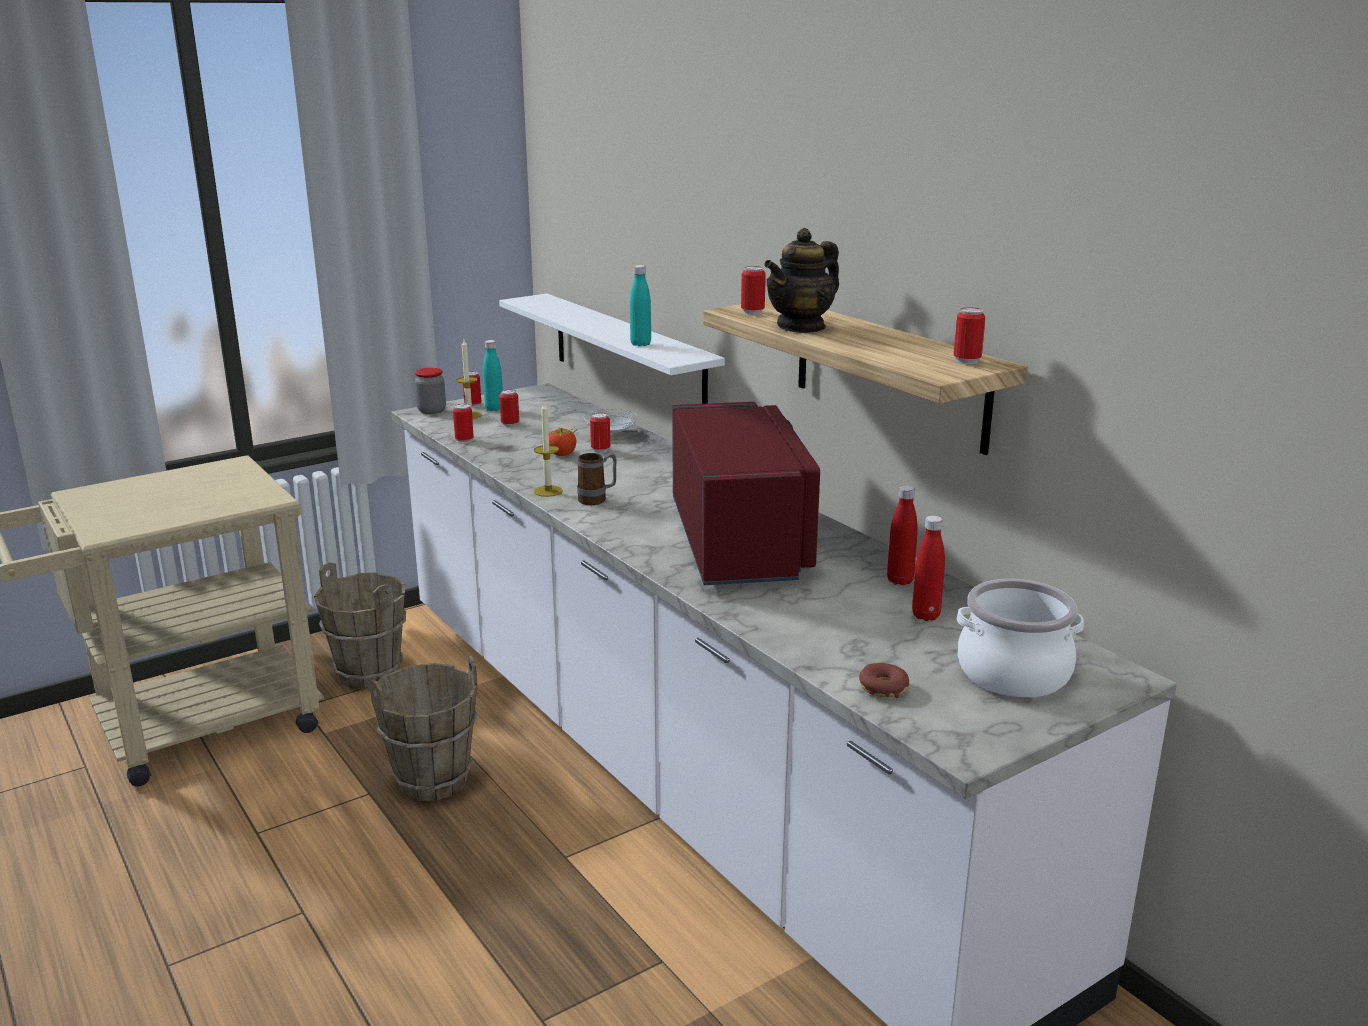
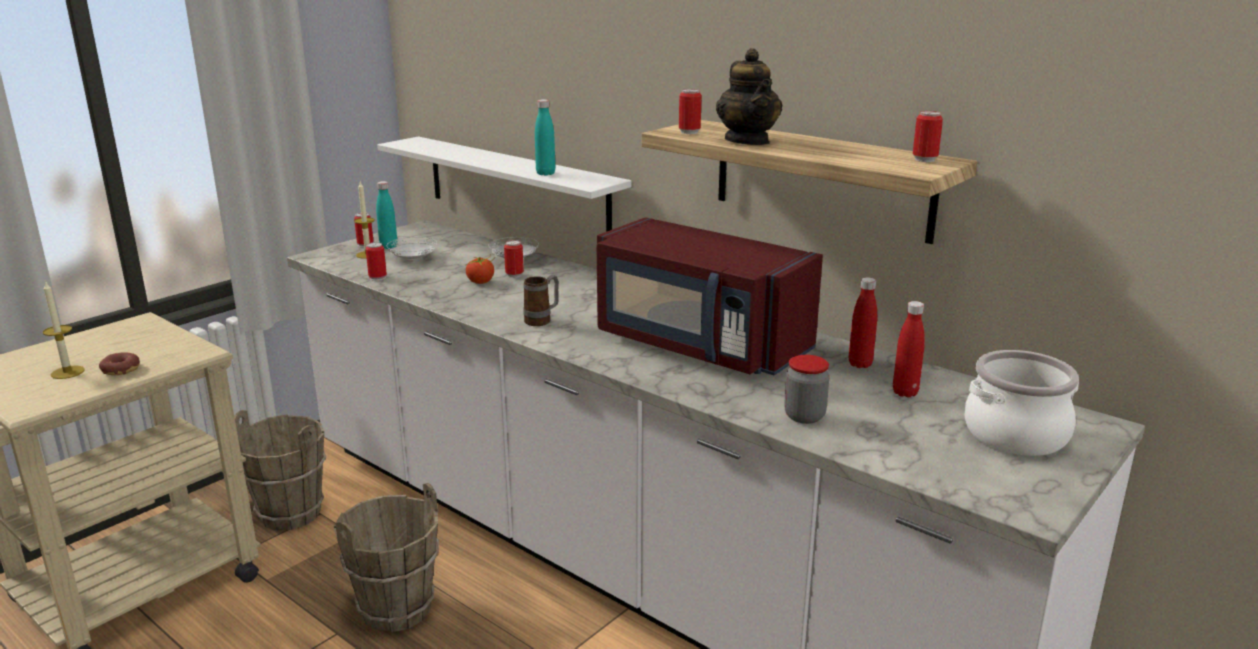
camera: 15 degrees left, 0 degrees up
jar [415,368,446,414] -> jar moved to [784,355,830,424]
can [499,389,519,427] -> white plate [386,237,437,260]
candle [534,402,563,497] -> candle moved to [43,280,85,379]
red microwave [672,402,820,585] -> red microwave turned 150 degrees clockwise [597,217,823,375]
teapot [764,228,839,333] -> teapot turned 45 degrees counterclockwise [716,48,782,145]
donut [859,663,909,698] -> donut moved to [99,352,140,375]

